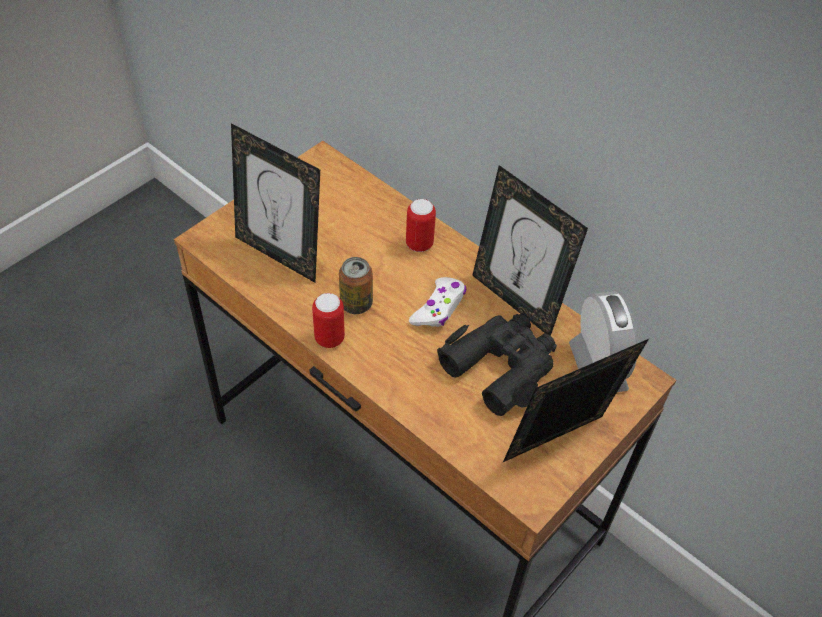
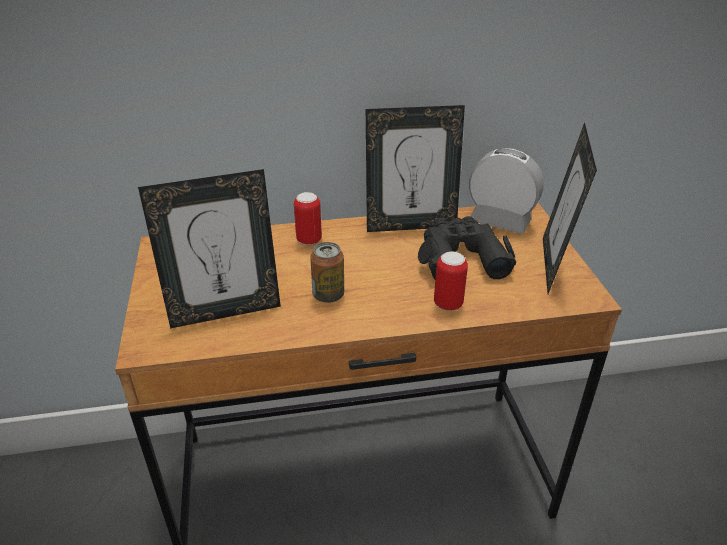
camera: 50 degrees left, 15 degrees down
can [312,293,345,348] -> can moved to [434,252,468,311]
white game controller [409,277,466,327] -> none

